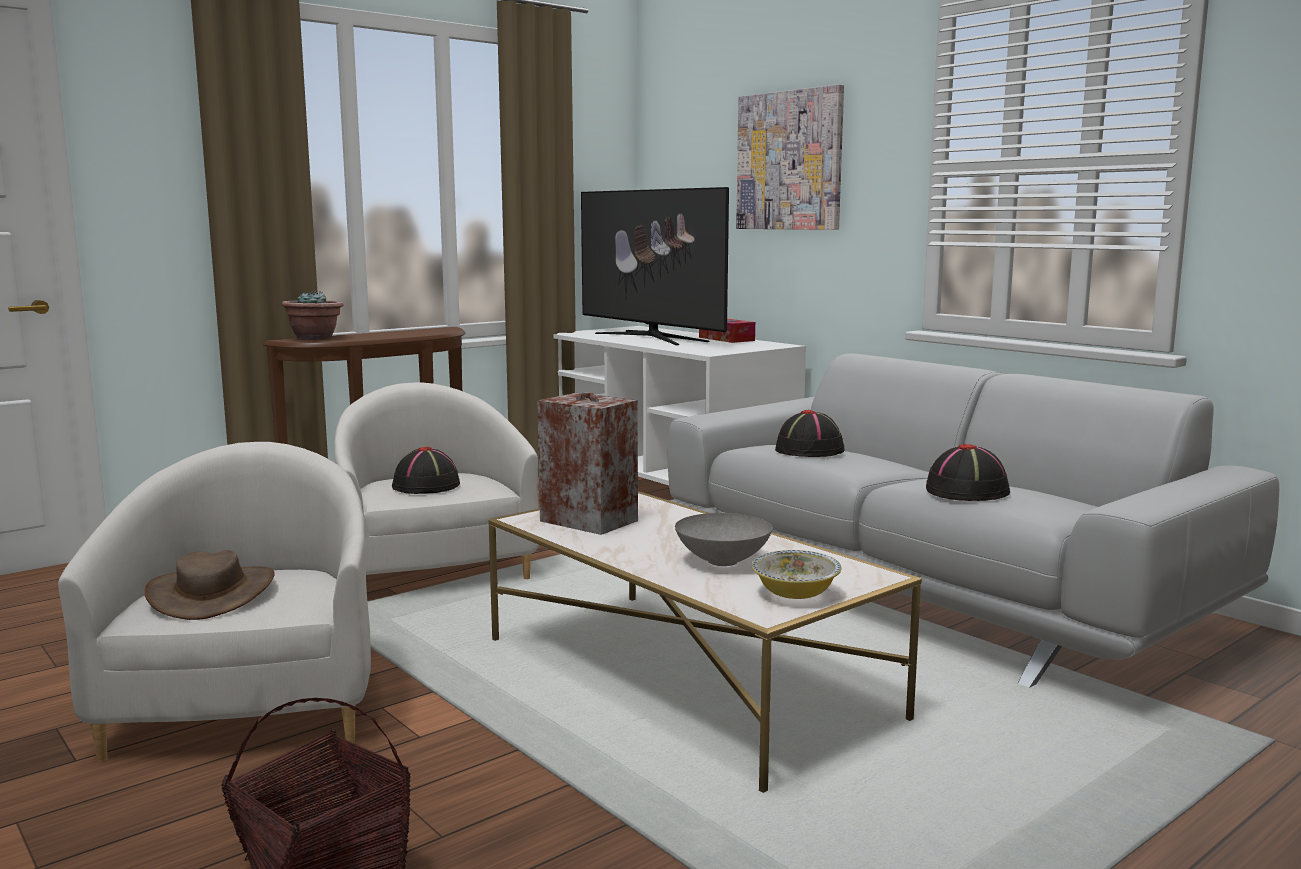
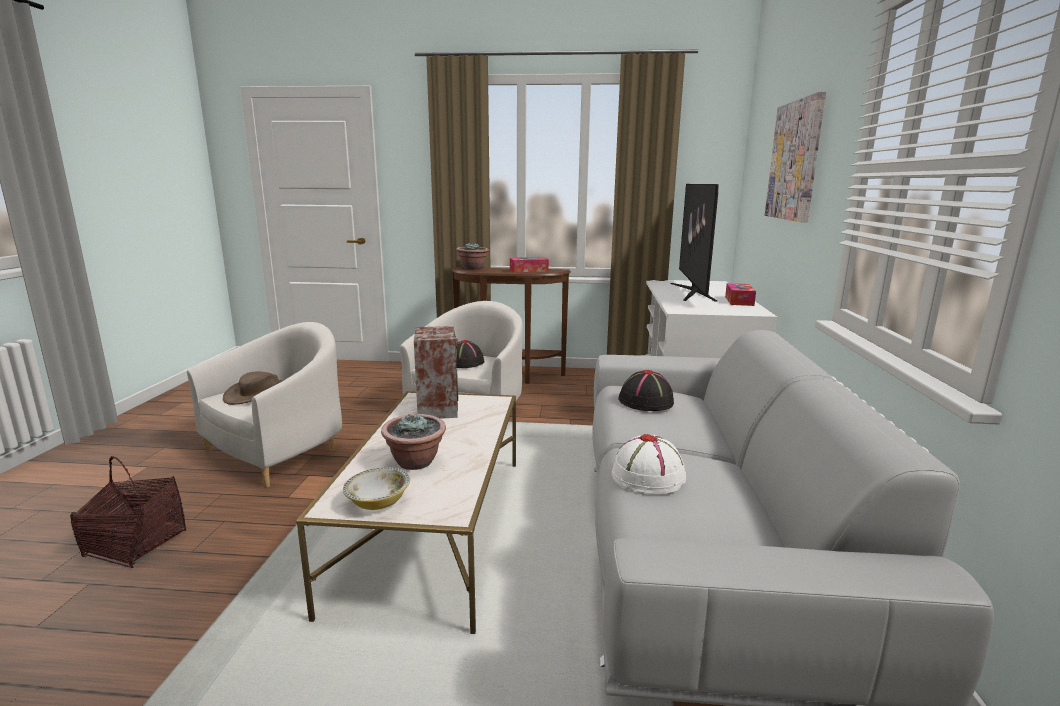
camera: 45 degrees right, 5 degrees up
grey bowl [675,513,773,566] -> potted plant [381,413,446,470]
black hat [926,444,1010,501] -> white hat [612,434,686,494]
none -> tissue box [510,257,549,273]

